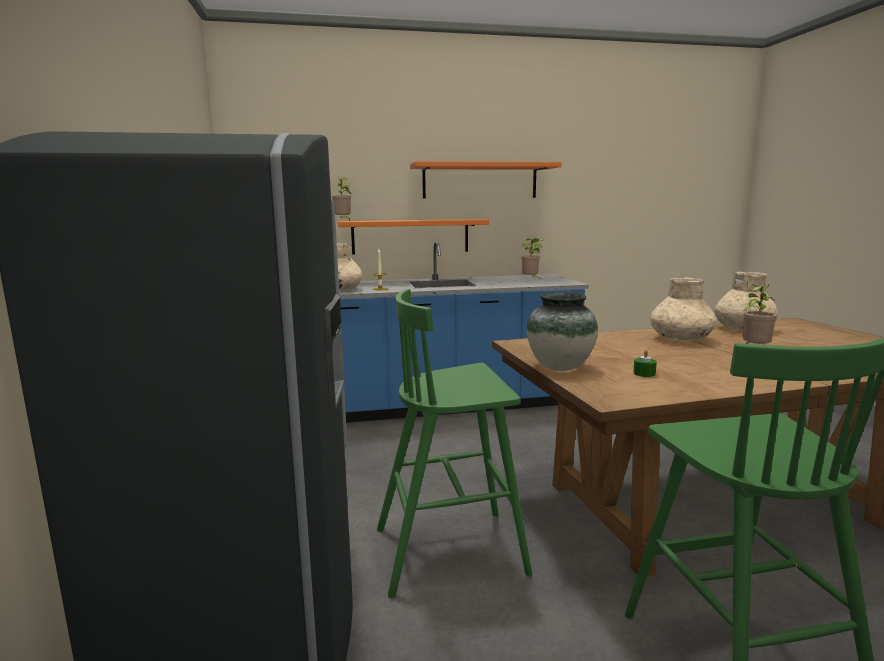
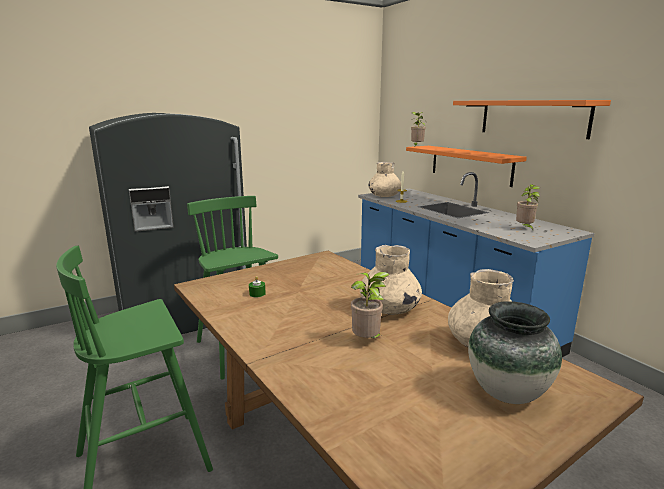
camera: 70 degrees right, 5 degrees up
vase [527,292,598,371] -> vase moved to [468,301,562,404]

